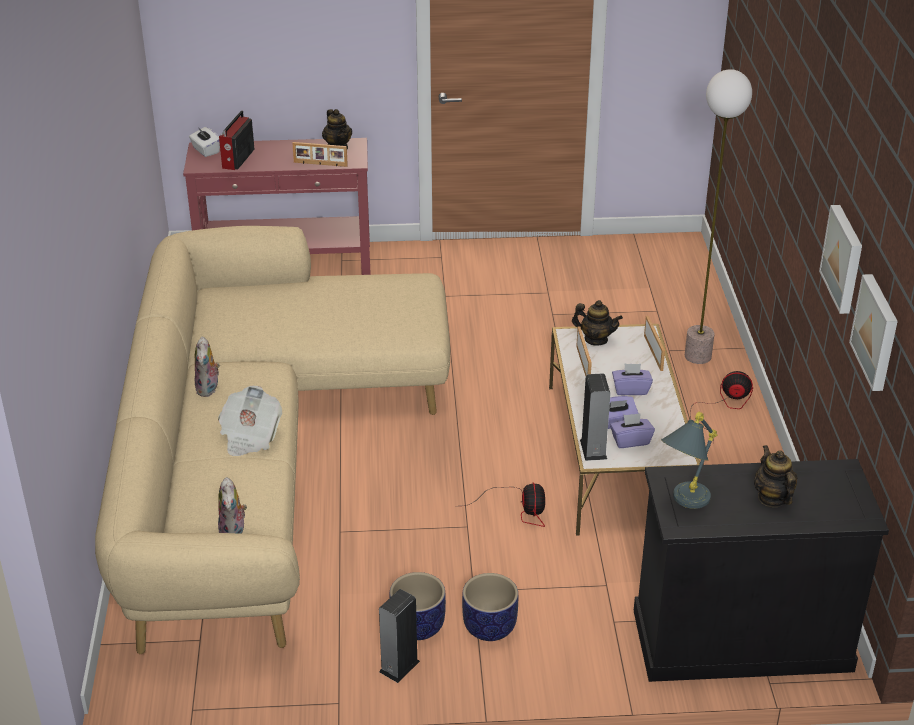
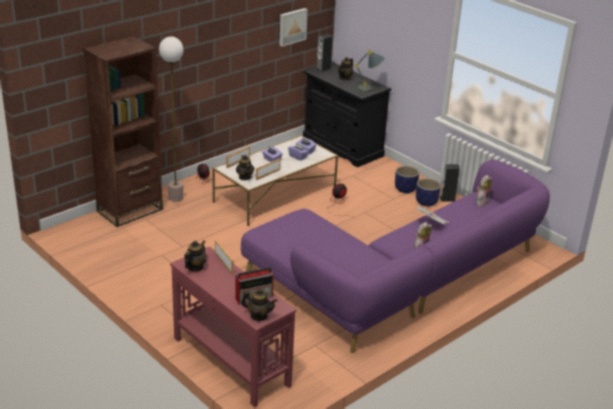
camera: 130 degrees left, 5 degrees down
beige sofa [95,226,450,654] -> purple sofa [241,159,550,353]
white tissue box [189,127,220,157] -> teapot [241,288,277,321]
speaker [580,374,611,461] -> speaker moved to [315,33,333,72]
picture [819,205,862,314] -> none
none -> brown bookcase [83,36,163,227]

